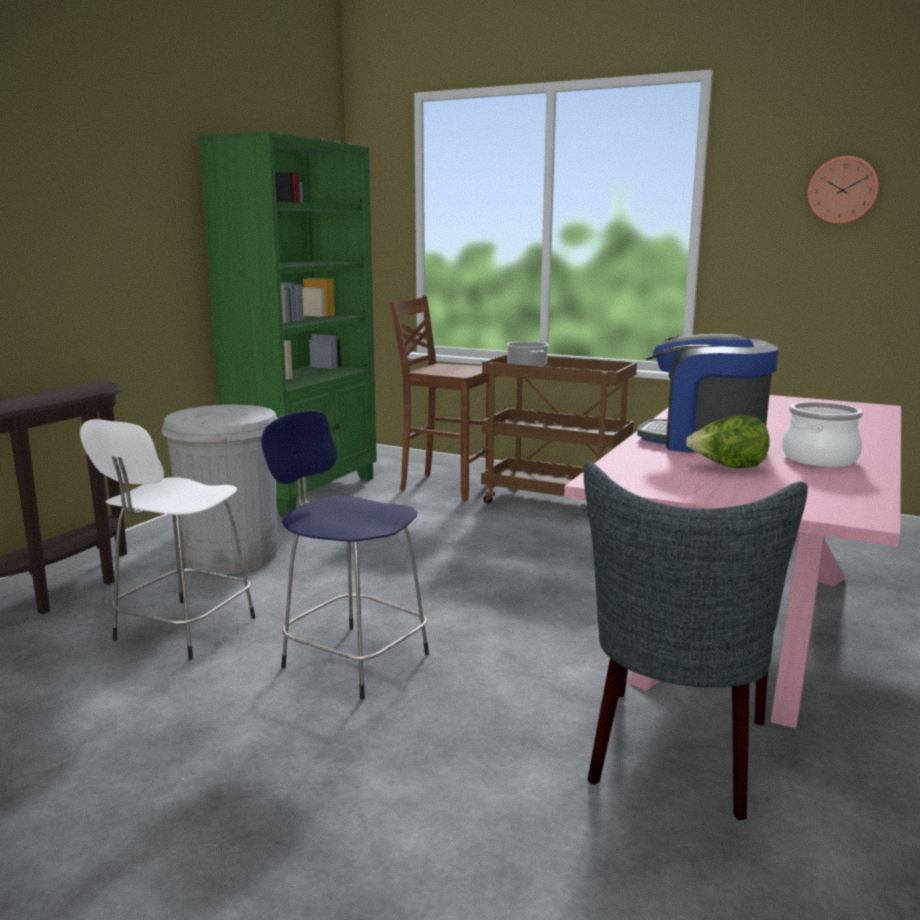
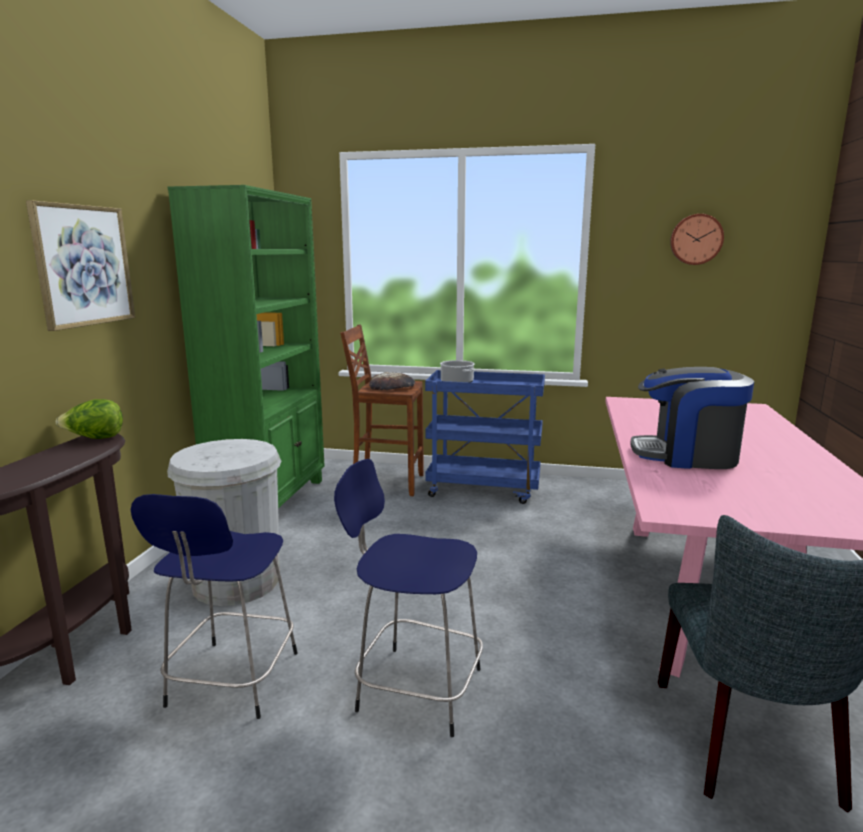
camera: 15 degrees left, 0 degrees up
white stool [80,419,255,660] -> blue stool [131,494,297,719]
brown cart [481,354,637,518] -> blue cart [425,370,545,504]
lettuce [686,415,770,468] -> lettuce moved to [56,399,123,439]
cooking pot [782,402,863,467] -> none
none -> picture [26,200,135,331]
none -> bread [369,372,416,390]

